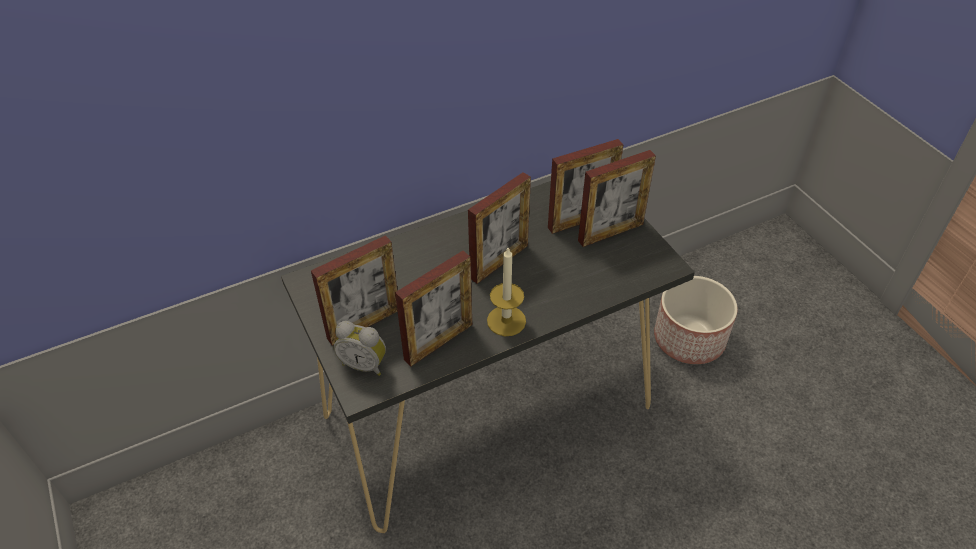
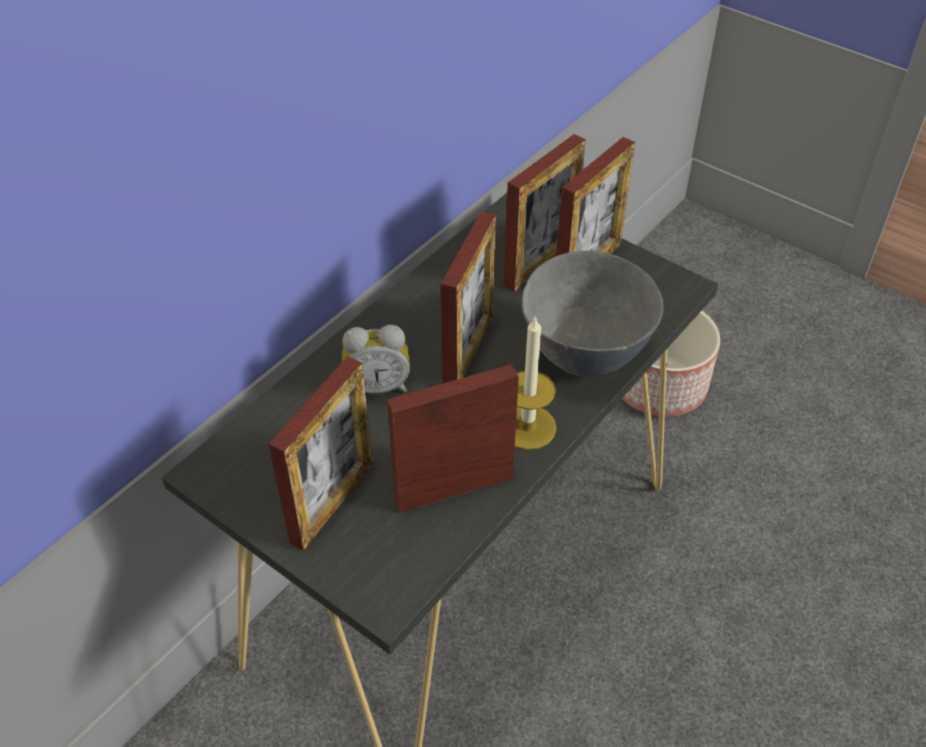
camera: 25 degrees left, 0 degrees up
alarm clock [333,321,386,376] -> alarm clock moved to [342,325,410,394]
picture frame [395,251,472,367] -> picture frame turned 135 degrees counterclockwise [387,364,519,513]
none -> grey bowl [521,251,663,377]

